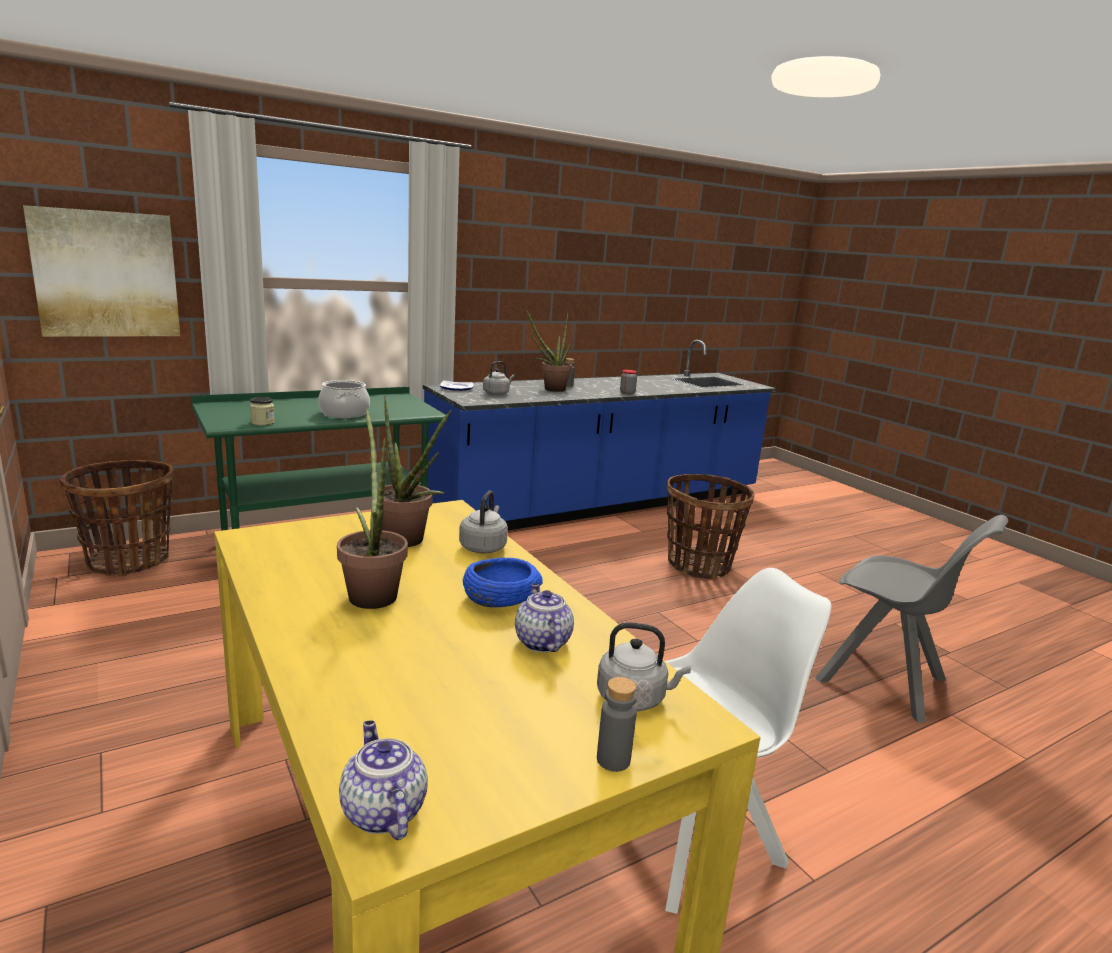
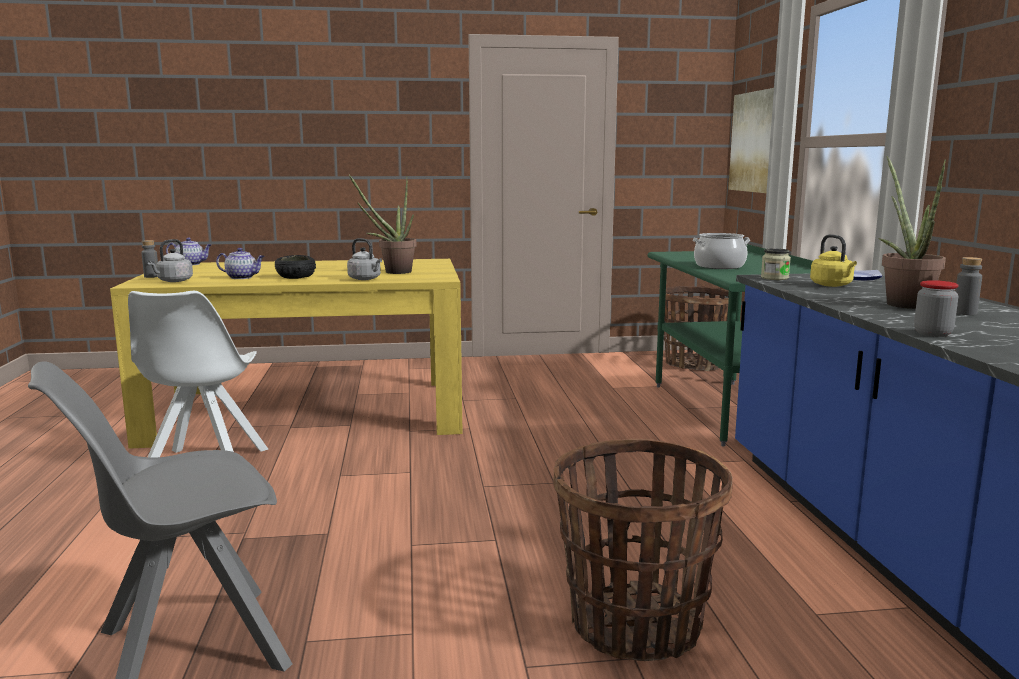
camera: 115 degrees right, 5 degrees down
jar [250,397,275,425] -> jar moved to [761,249,791,280]
potted plant [337,407,408,609] -> none
blue bowl [463,558,543,607] -> black bowl [275,255,316,279]
grey kettle [483,361,514,395] -> yellow kettle [810,234,857,287]

